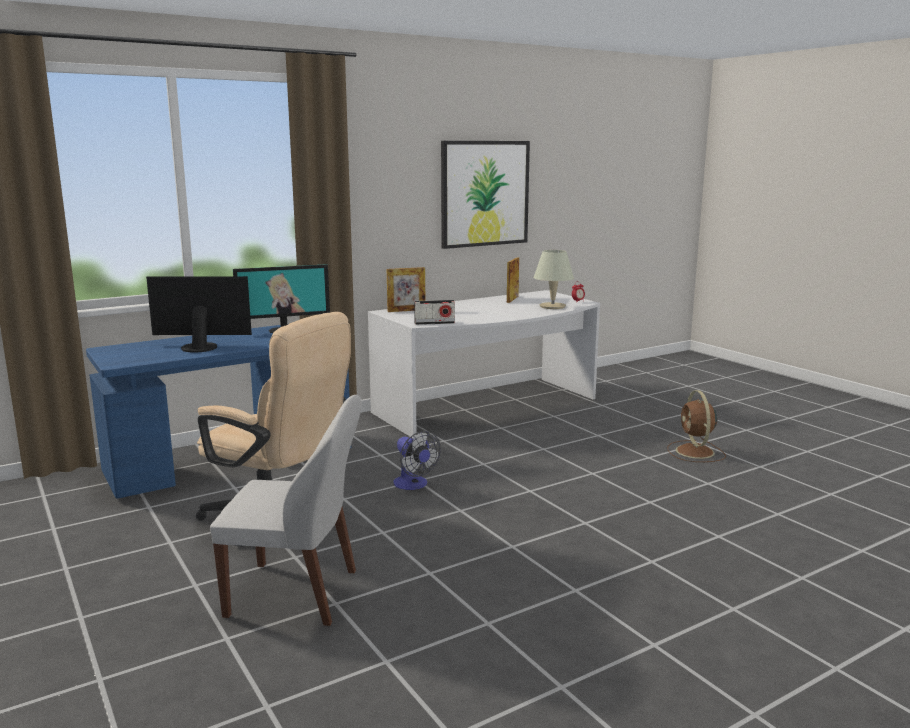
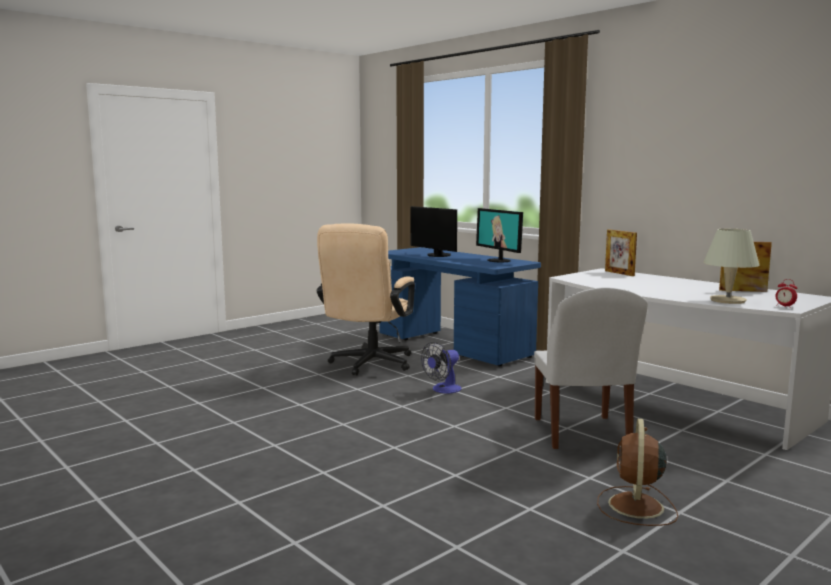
camera: 80 degrees right, 5 degrees down
monitor [146,276,252,353] -> monitor turned 150 degrees clockwise [410,206,457,257]
white chair [210,395,362,626] -> white chair moved to [534,287,648,449]
radio [414,300,455,325] -> none
picture [441,141,530,249] -> none
brown fan [668,390,726,462] -> brown fan turned 60 degrees counterclockwise [597,419,678,526]

